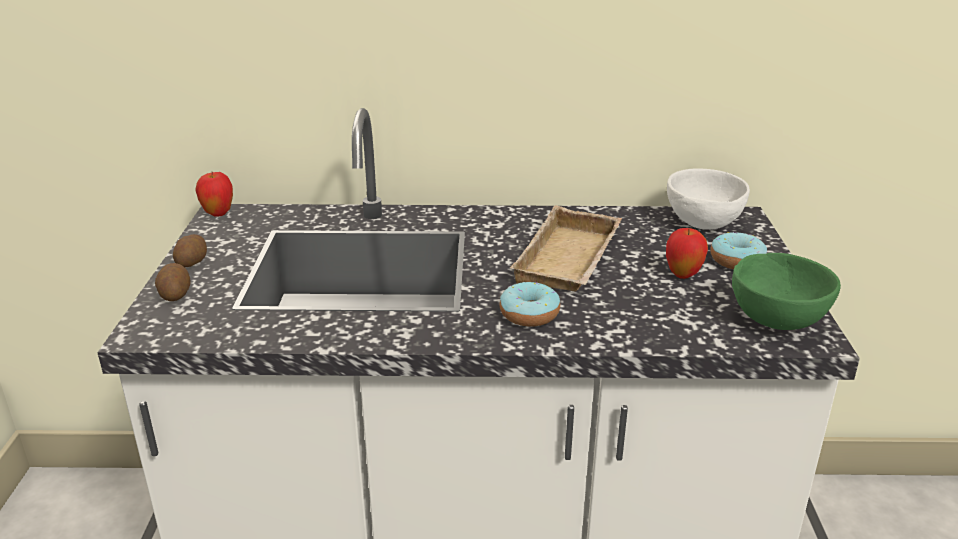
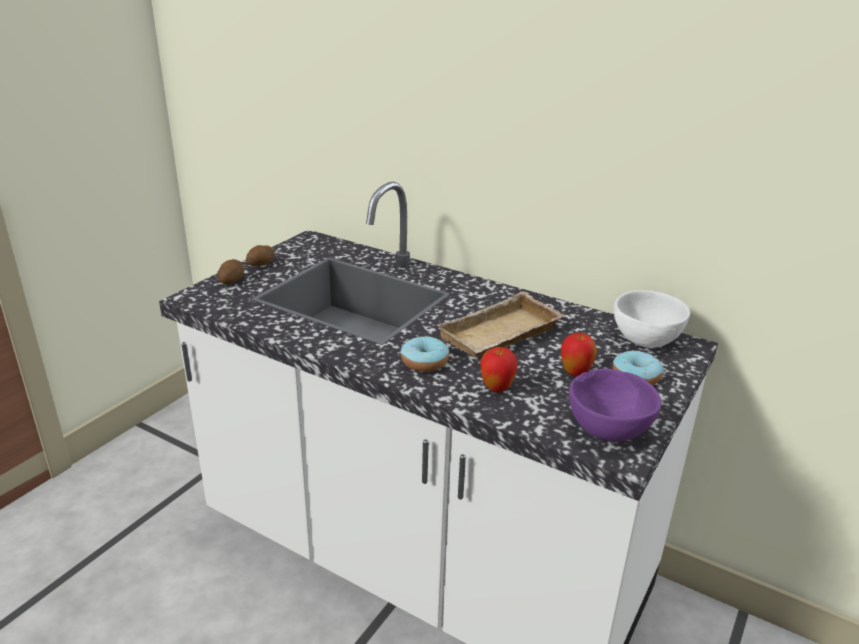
camera: 30 degrees right, 0 degrees up
apple [195,172,233,217] -> apple moved to [480,347,518,392]
green bowl [732,253,841,330] -> purple bowl [569,369,662,442]

